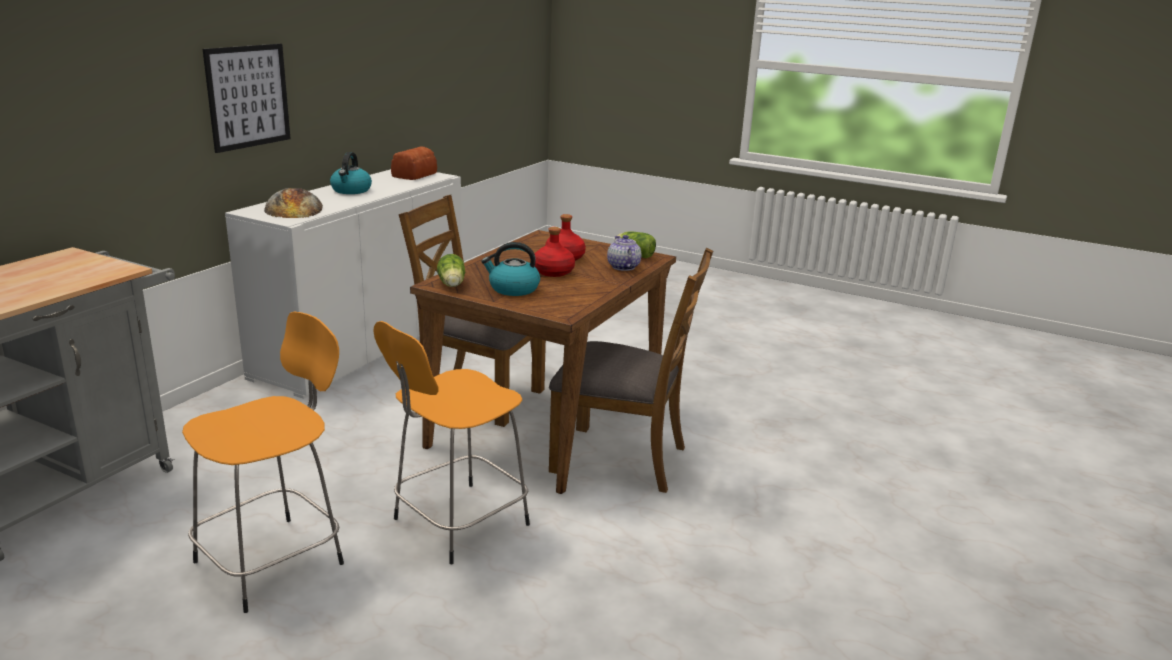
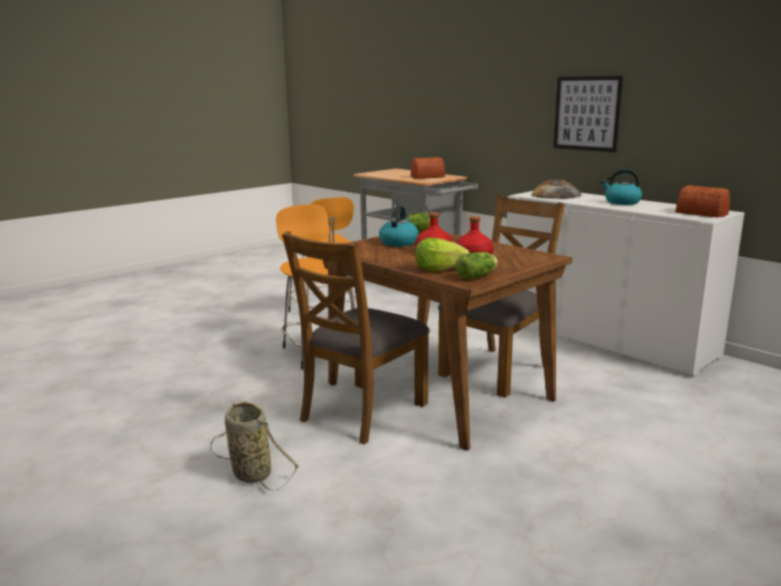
camera: 110 degrees right, 5 degrees down
teapot [607,235,641,271] -> lettuce [416,238,470,271]
none -> basket [210,401,299,490]
none -> bread [411,157,445,179]

